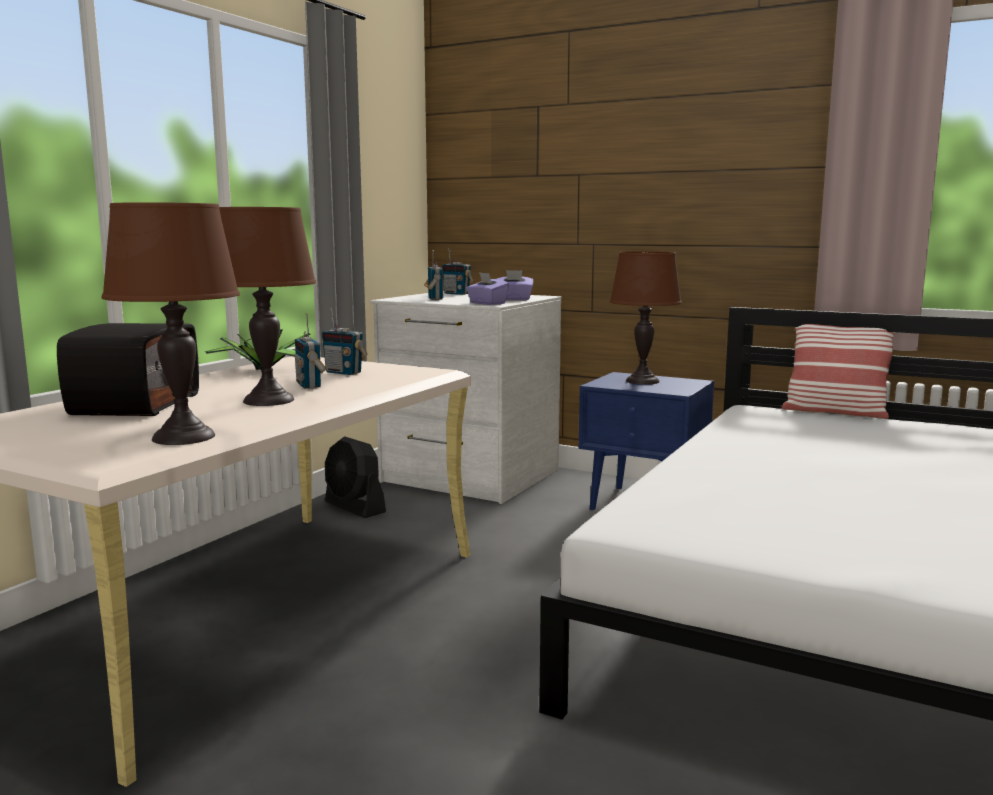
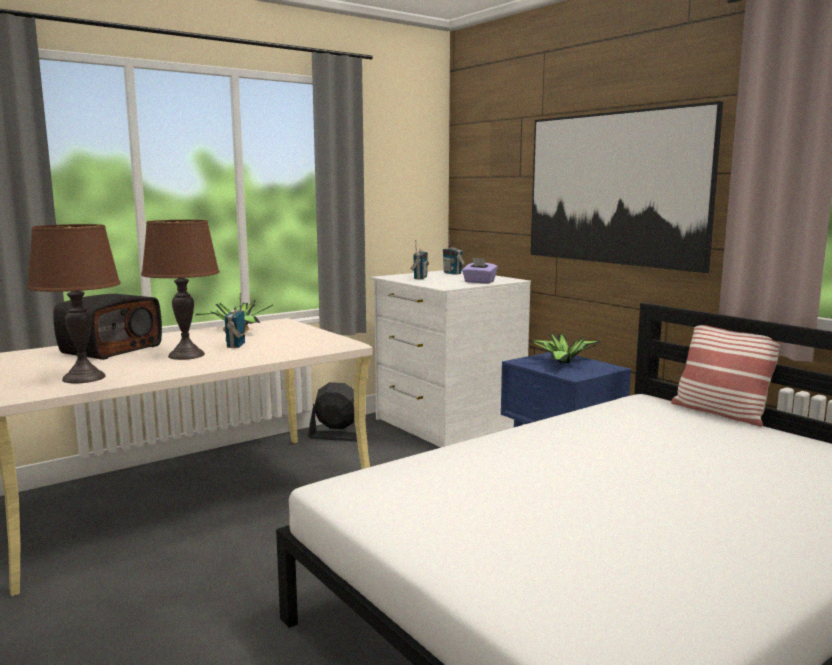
camera: 25 degrees right, 0 degrees up
radio [321,307,367,375] -> none
black fan [325,436,386,518] -> black fan turned 120 degrees clockwise [308,382,367,441]
purple tissue box [466,272,509,305] -> none
brown table lamp [610,251,682,385] -> potted plant [529,334,602,364]
none -> picture [531,101,723,273]

